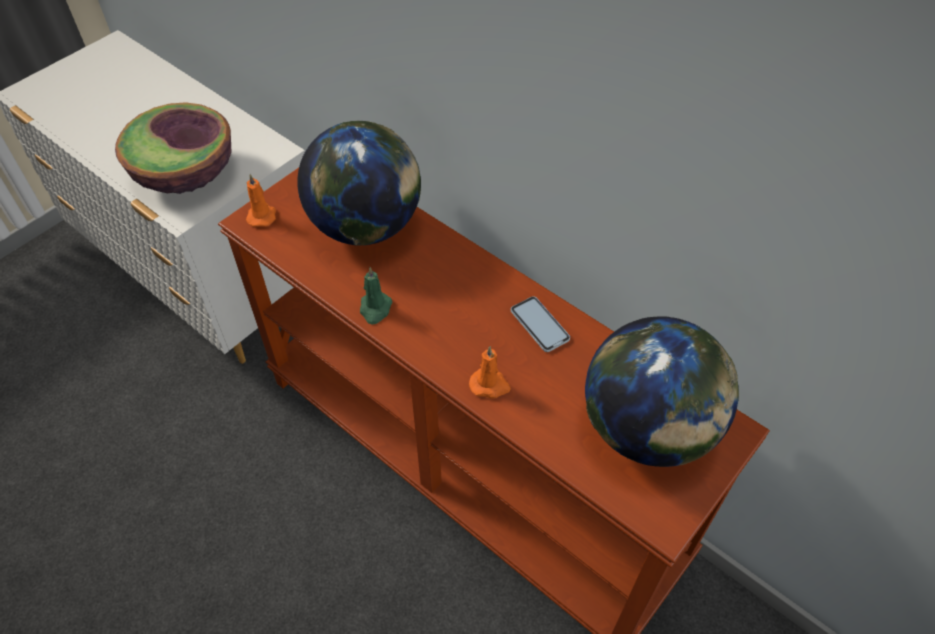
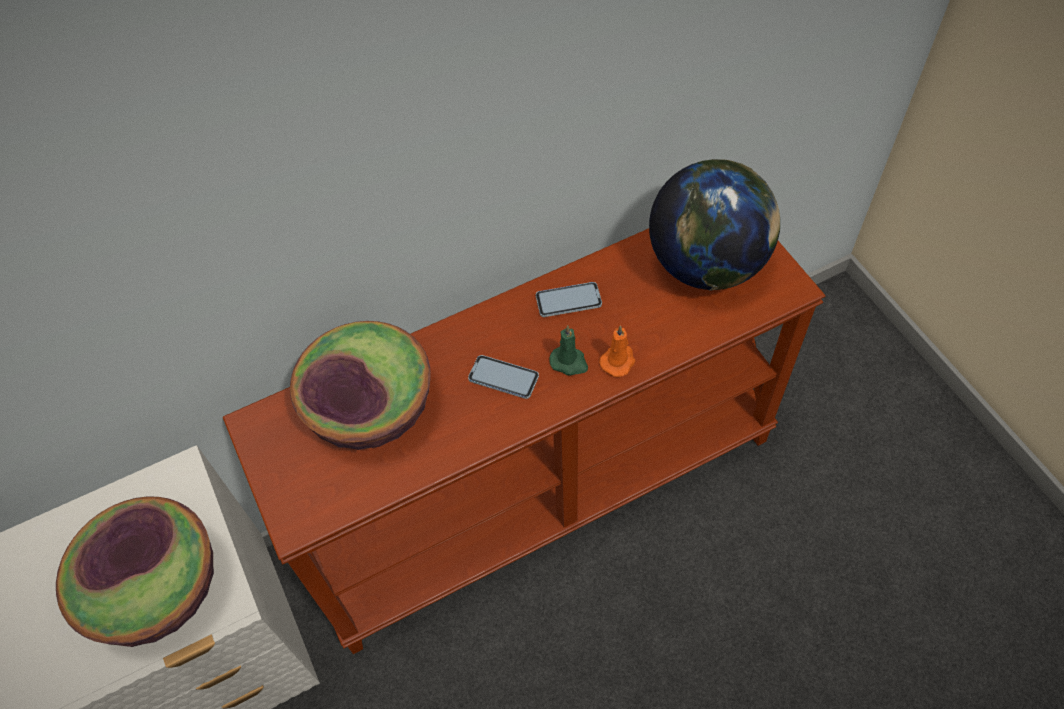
camera: 65 degrees left, 5 degrees up
orange candle [246,174,276,227] -> none
globe [297,121,421,246] -> bowl [290,321,431,450]
green candle [360,267,393,324] -> green candle moved to [549,325,588,375]
none -> phone [468,355,539,399]

